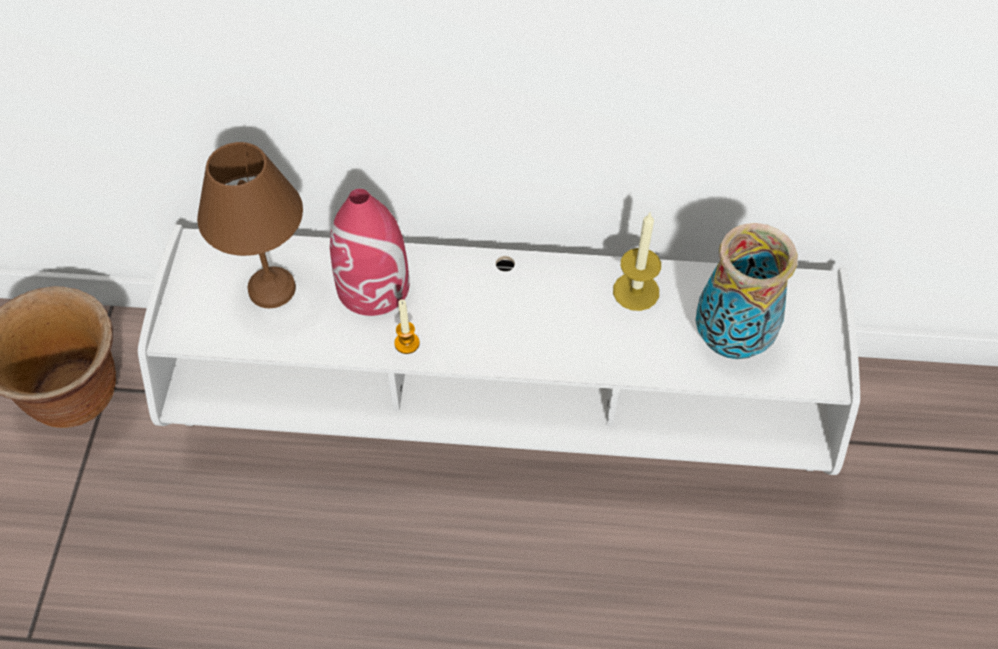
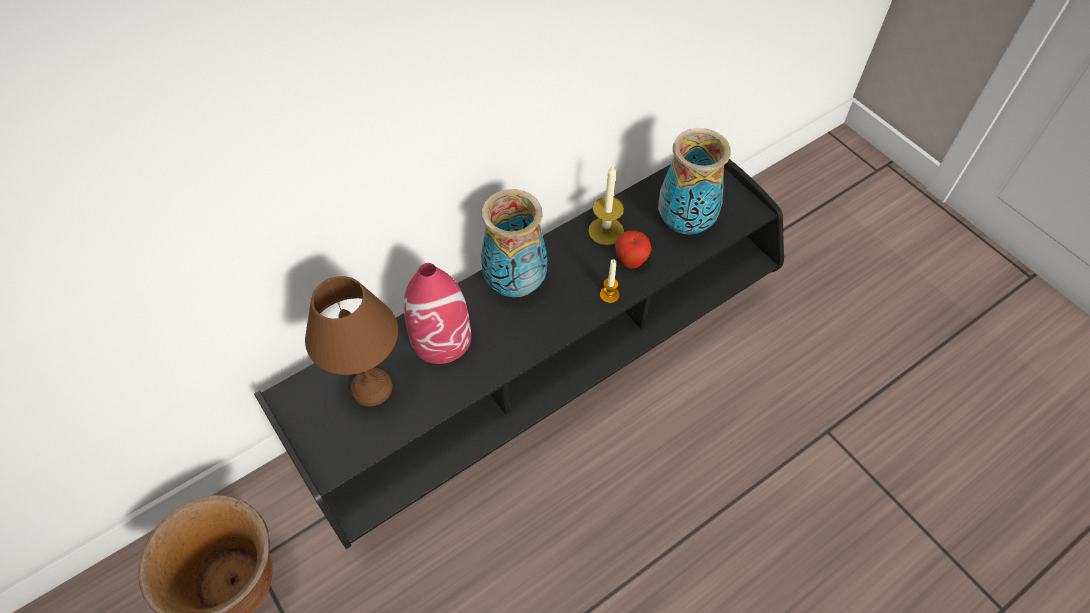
camera: 40 degrees left, 0 degrees up
white tv stand [138,224,860,475] -> black tv stand [254,159,784,549]
candle [394,299,420,354] -> candle moved to [600,259,619,303]
none -> vase [481,189,547,297]
none -> apple [615,230,651,268]

